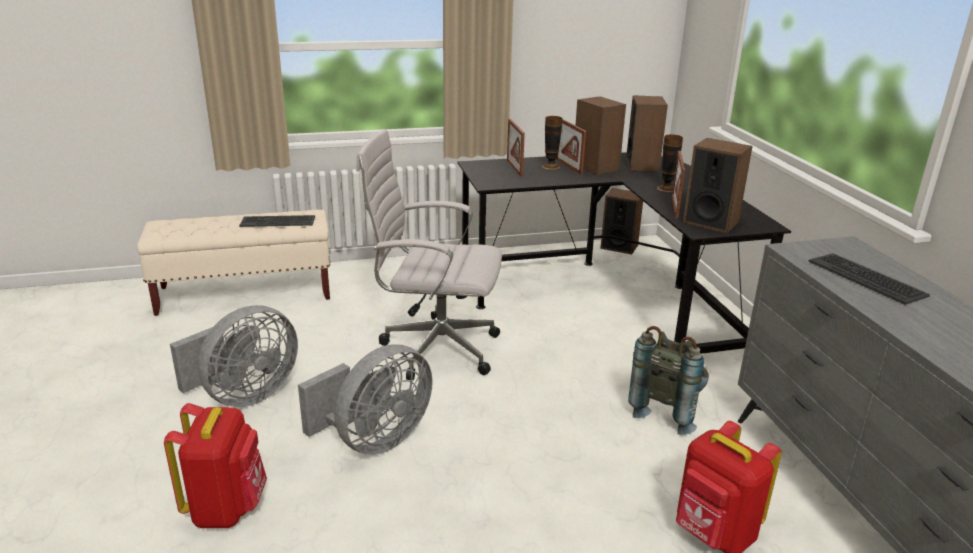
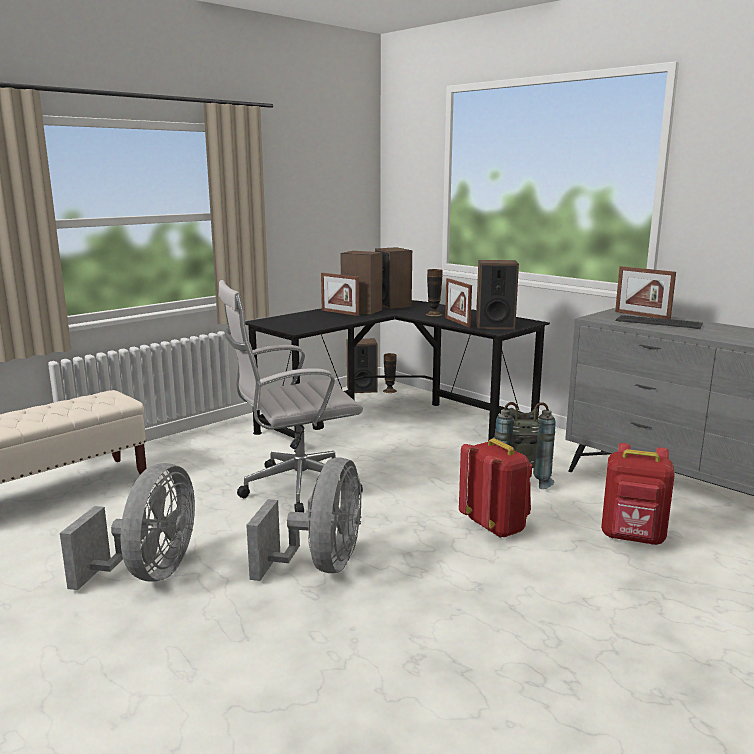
camera: 30 degrees left, 10 degrees down
red backpack [164,403,267,528] -> red backpack moved to [459,438,532,538]
keyboard [239,215,315,227] -> none
picture frame [507,118,525,177] -> picture frame moved to [615,266,676,319]
vase [542,116,562,170] -> vase moved to [383,353,397,393]

